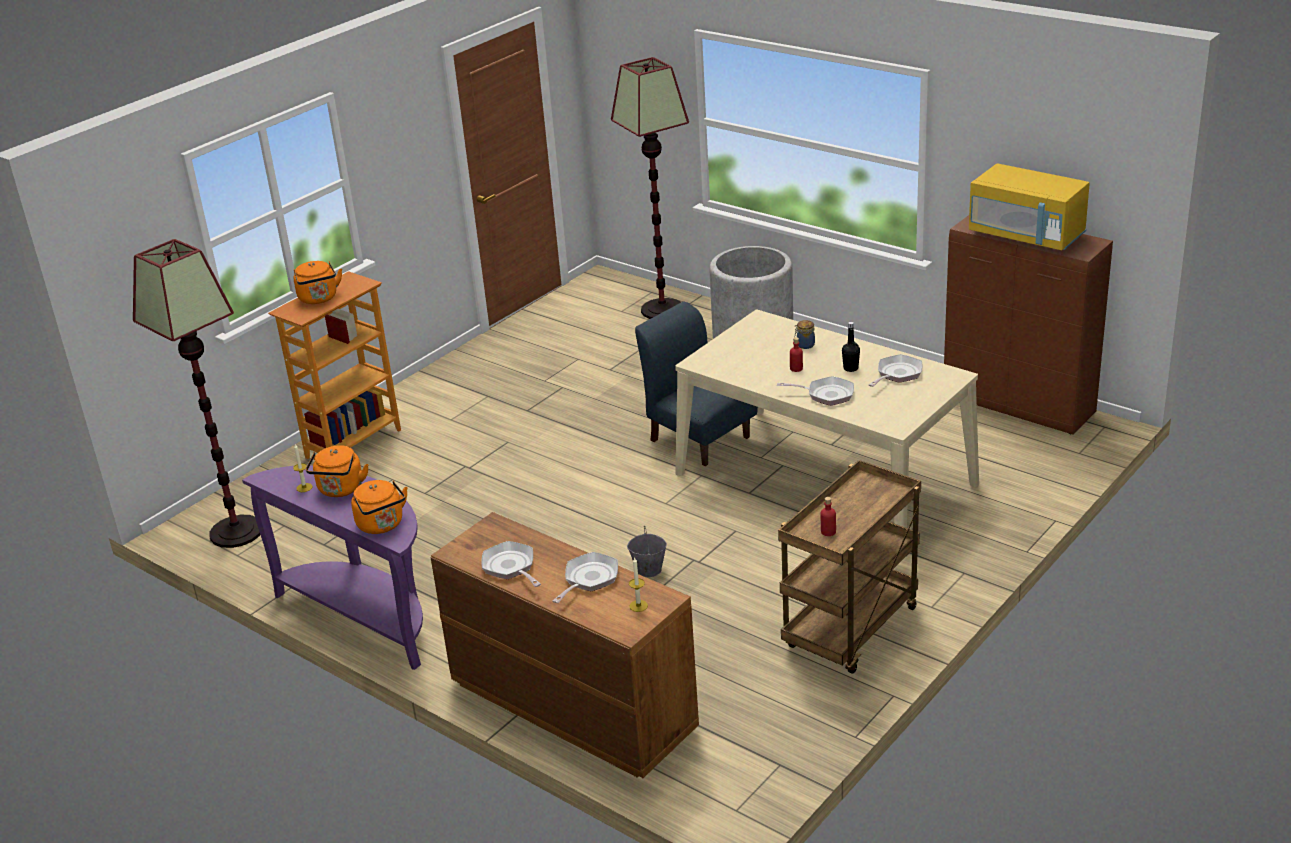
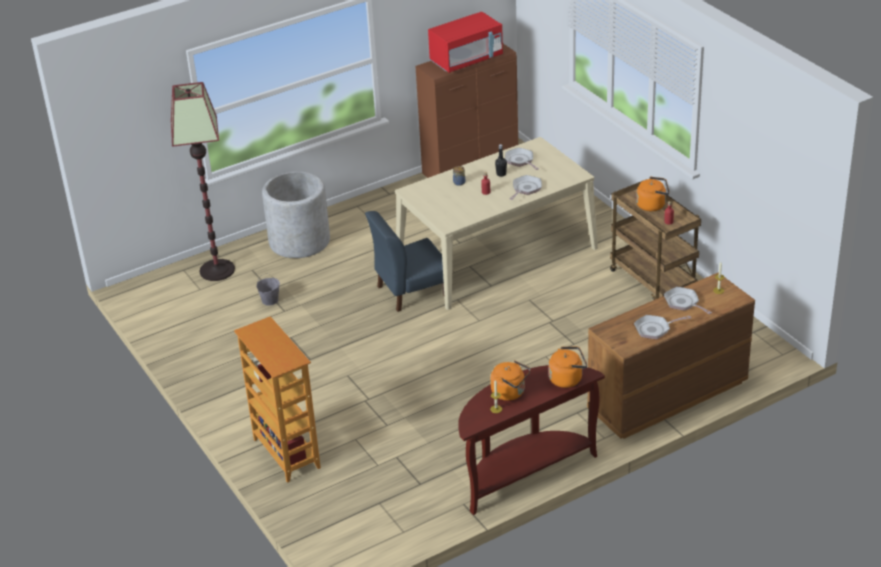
camera: 70 degrees left, 5 degrees up
floor lamp [133,239,260,548] -> none
purple console table [242,465,423,670] -> brown console table [458,365,605,515]
orange kettle [294,261,342,304] -> orange kettle moved to [636,177,669,211]
grey bucket [627,526,667,577] -> grey bucket moved to [257,273,280,306]
yellow microwave [969,163,1090,250] -> red microwave [428,12,503,73]

